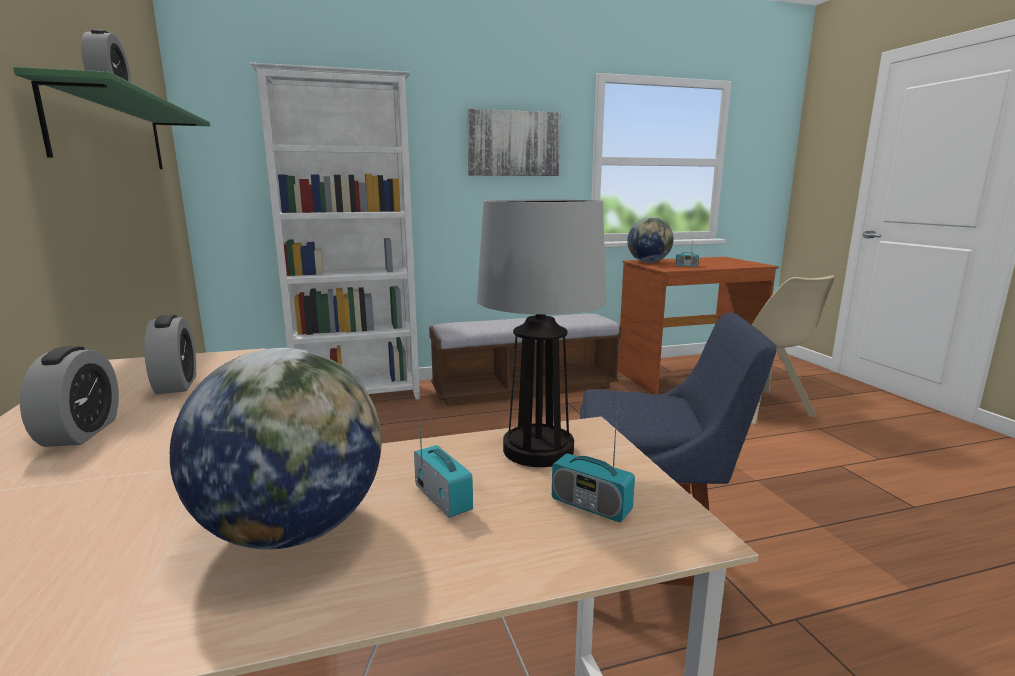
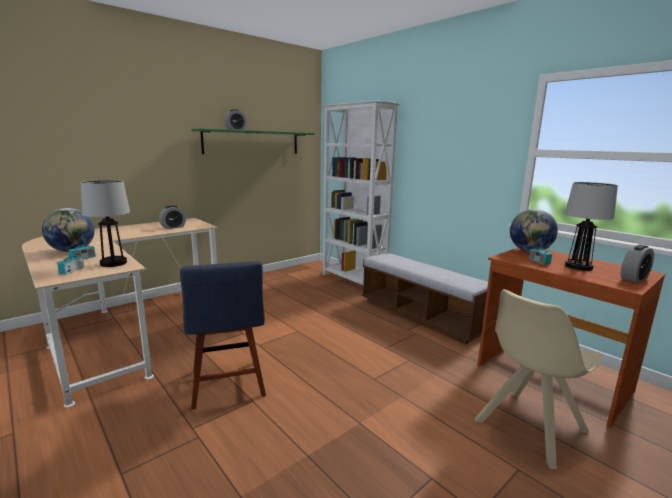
camera: 65 degrees right, 0 degrees up
alarm clock [20,346,119,447] -> alarm clock moved to [621,244,654,283]
picture [467,109,561,176] -> none
none -> table lamp [565,182,618,271]

